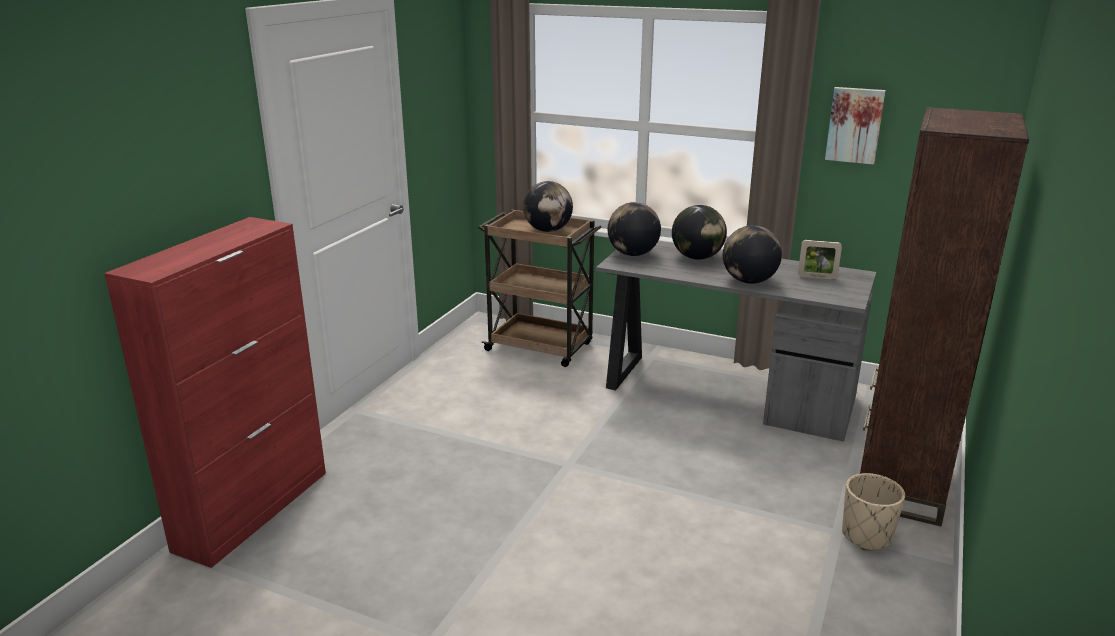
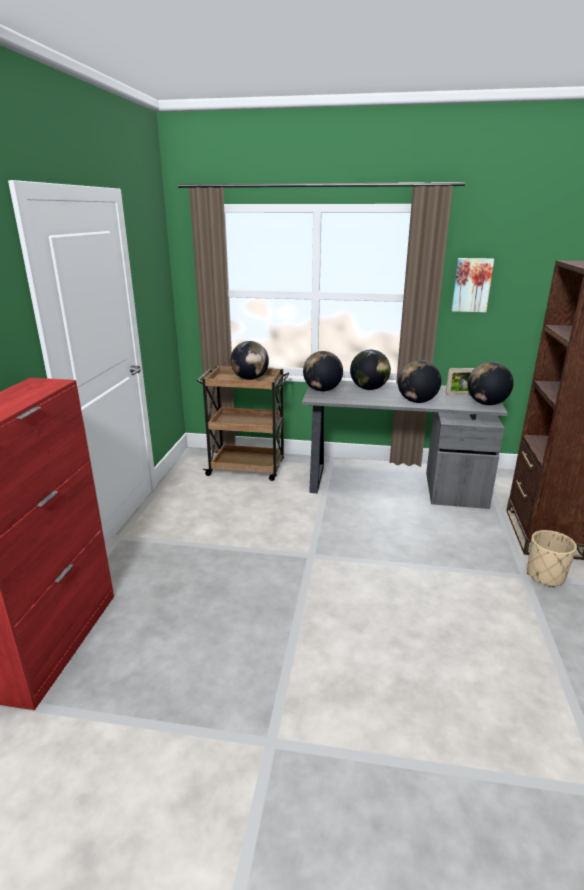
camera: 15 degrees left, 0 degrees up
none -> globe [468,362,514,405]

